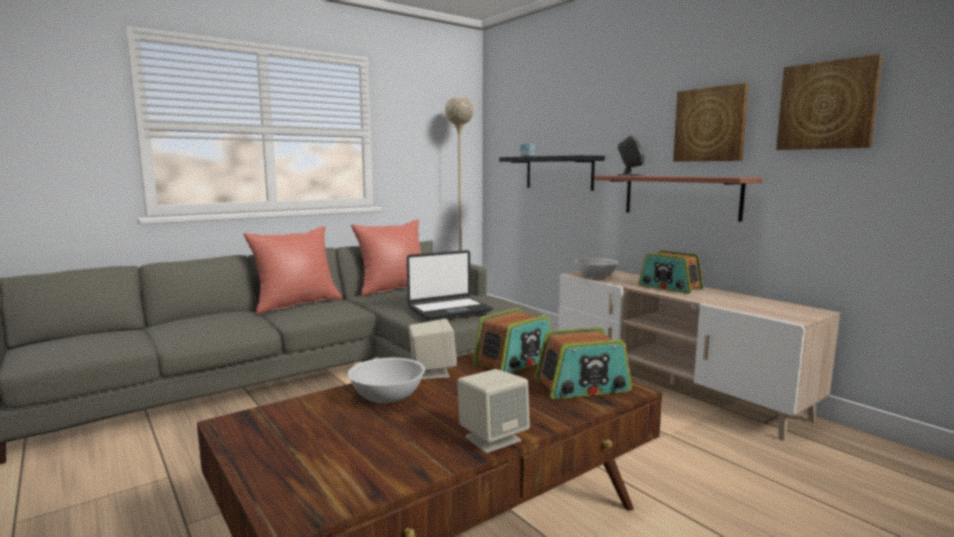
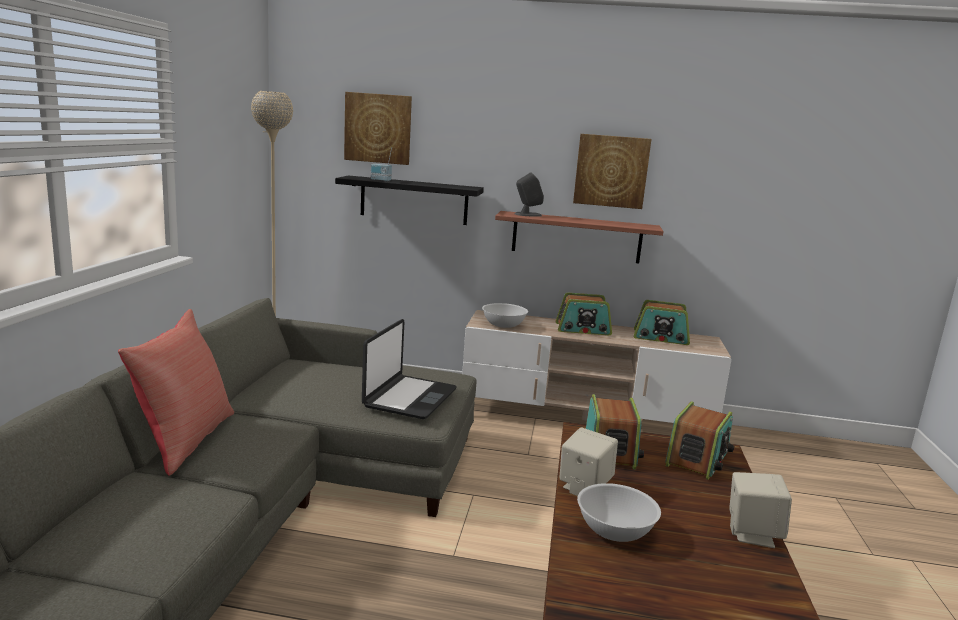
camera: 45 degrees left, 5 degrees up
red pillow [351,219,421,296] -> none
picture [776,54,883,150] -> picture moved to [344,92,412,165]
none -> radio [634,300,690,345]

